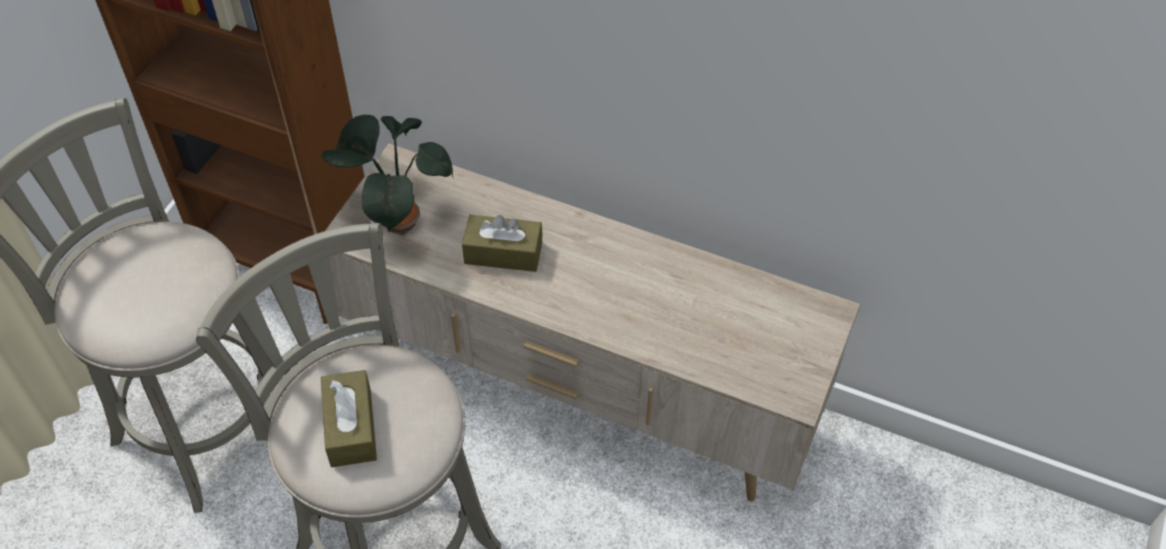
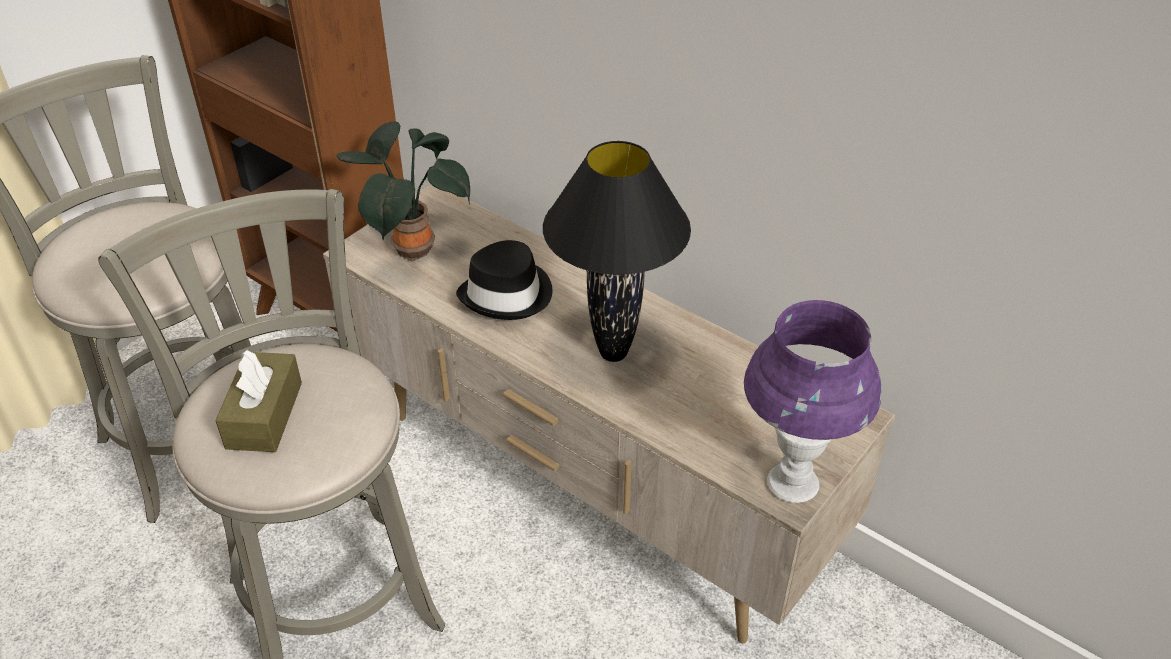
camera: 15 degrees right, 10 degrees down
brown tissue box [462,215,543,272] -> black hat [456,240,552,320]
none -> black table lamp [543,141,691,362]
none -> purple table lamp [744,300,881,503]

